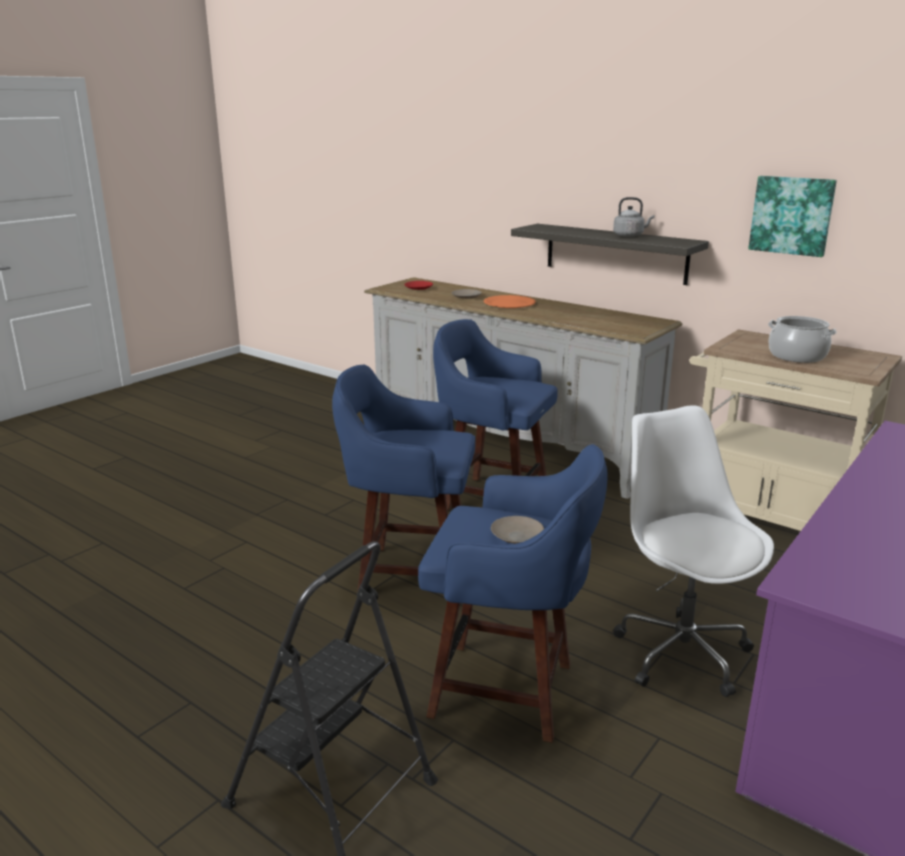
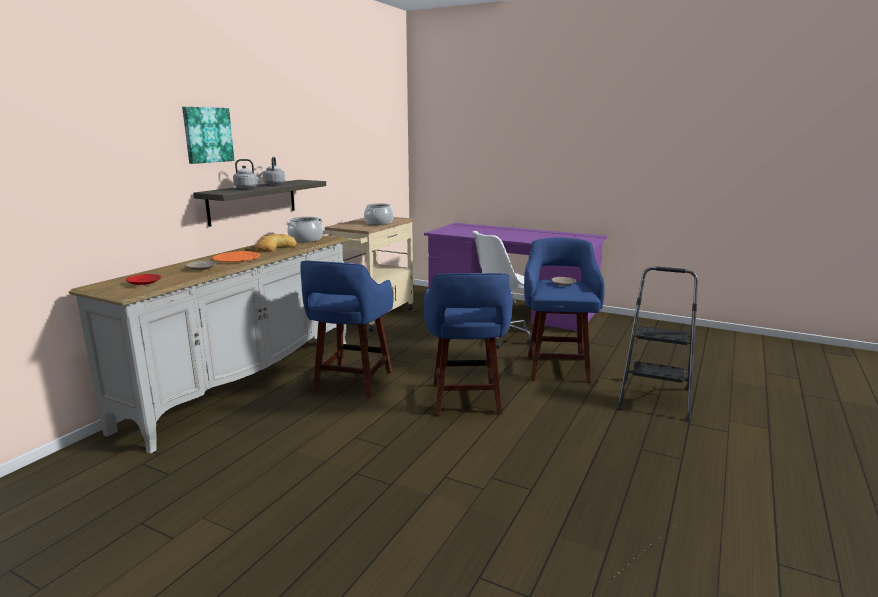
camera: 100 degrees left, 5 degrees down
picture [748,176,837,257] -> picture moved to [182,107,234,164]
none -> grey kettle [233,159,264,189]
none -> bread [255,234,297,252]
none -> cooking pot [286,217,323,242]

